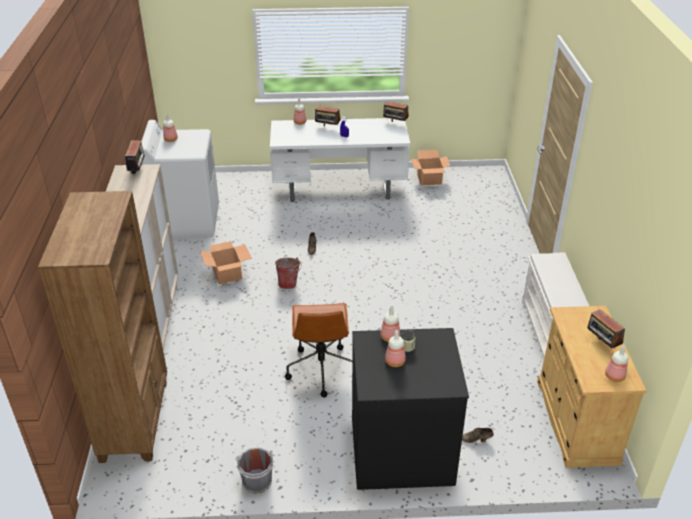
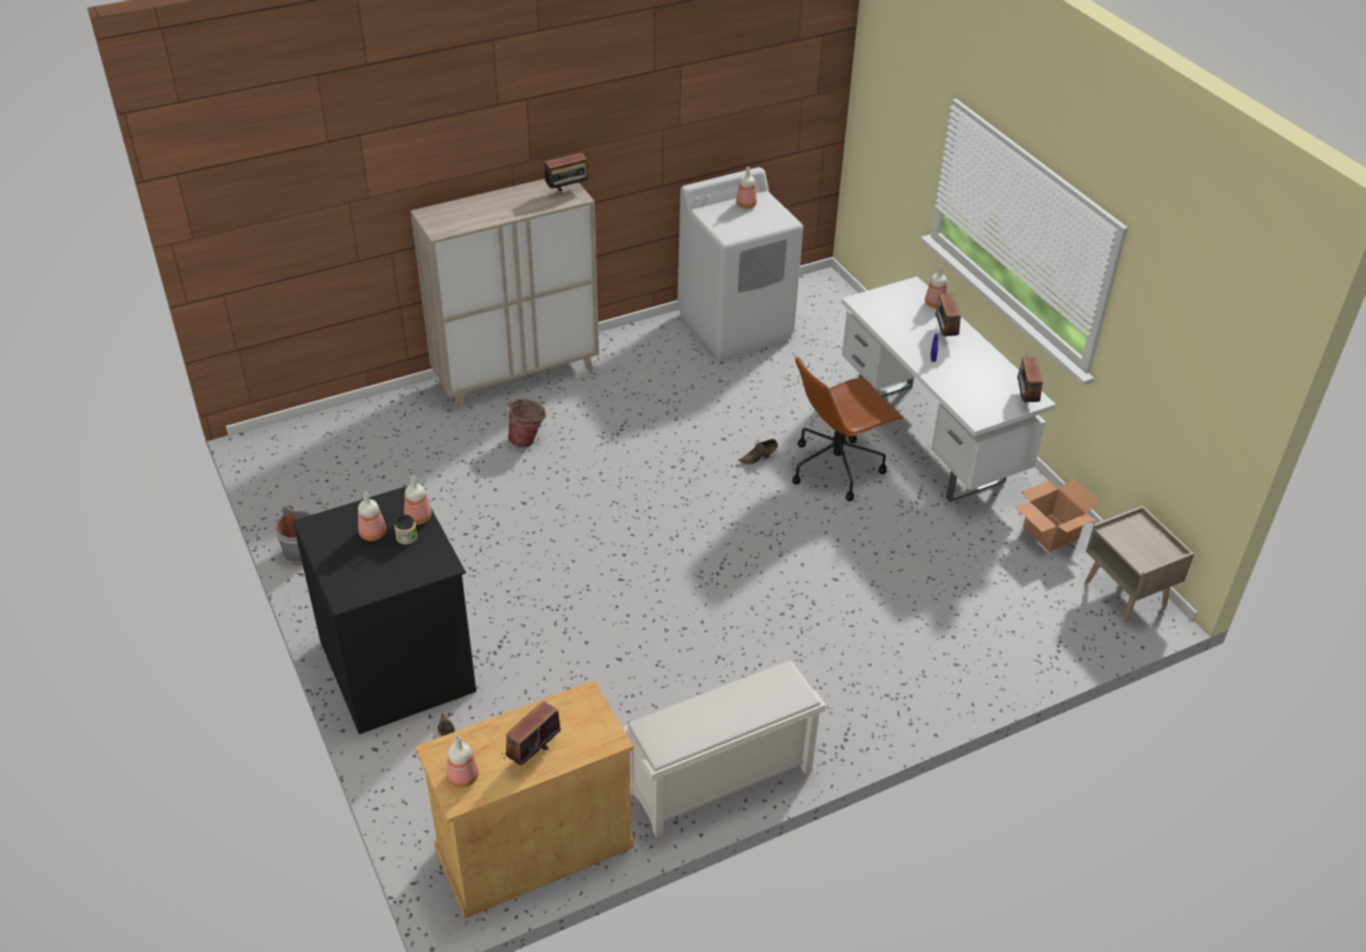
camera: 65 degrees right, 5 degrees up
brown bookcase [38,191,167,463] -> none
cardboard box [200,241,252,284] -> none
bucket [275,257,302,289] -> bucket moved to [506,399,546,447]
brown office chair [285,303,352,398] -> brown office chair moved to [792,356,903,501]
none -> beige nightstand [1085,506,1194,623]

